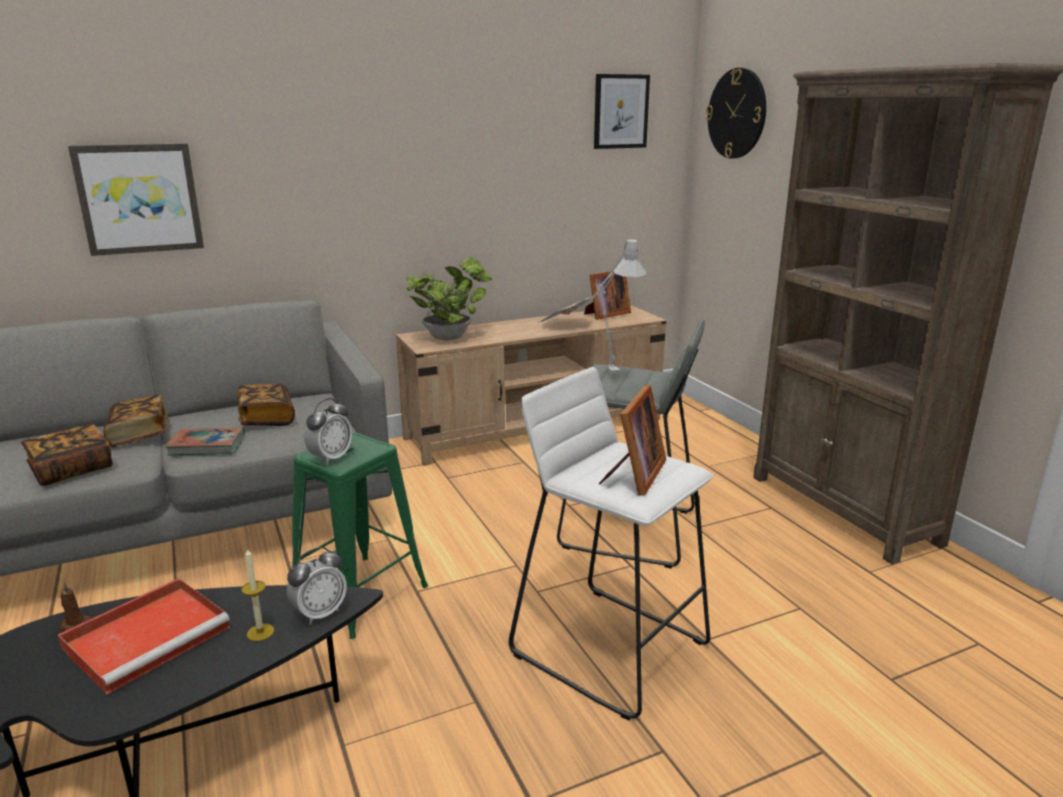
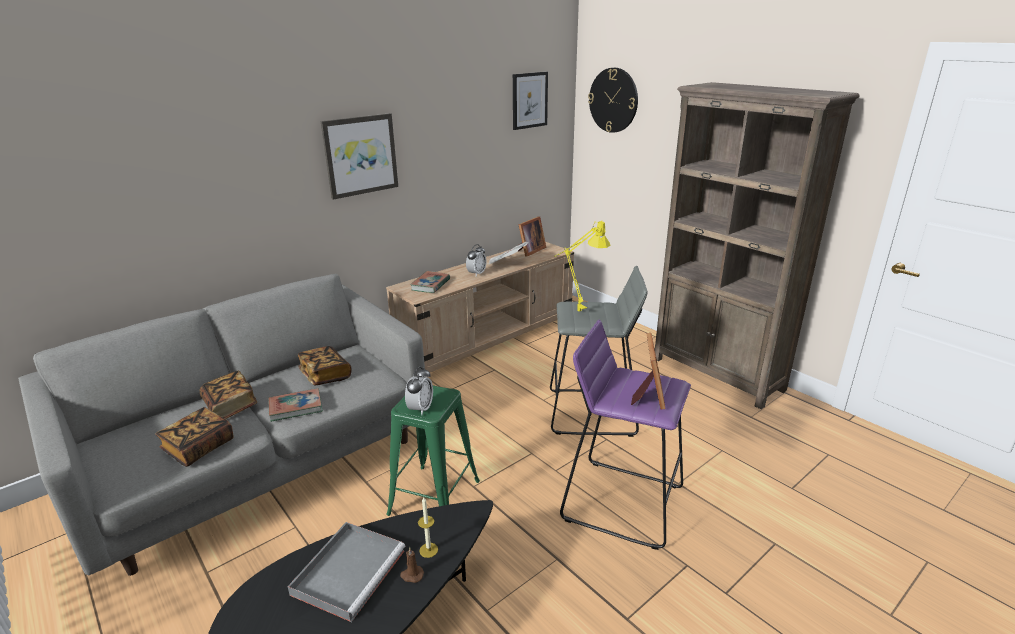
camera: 15 degrees left, 5 degrees up
red tray [58,578,230,694] -> grey tray [288,522,405,622]
brown candle [59,582,91,631] -> brown candle moved to [400,547,424,583]
picture [68,143,204,256] -> picture moved to [321,113,398,200]
alarm clock [287,547,347,625] -> alarm clock moved to [466,244,487,276]
potted plant [406,257,492,341] -> book [410,271,450,293]
white stool [509,367,714,720] -> purple stool [560,320,691,550]
grey table lamp [591,238,647,377] -> yellow table lamp [554,220,610,311]

